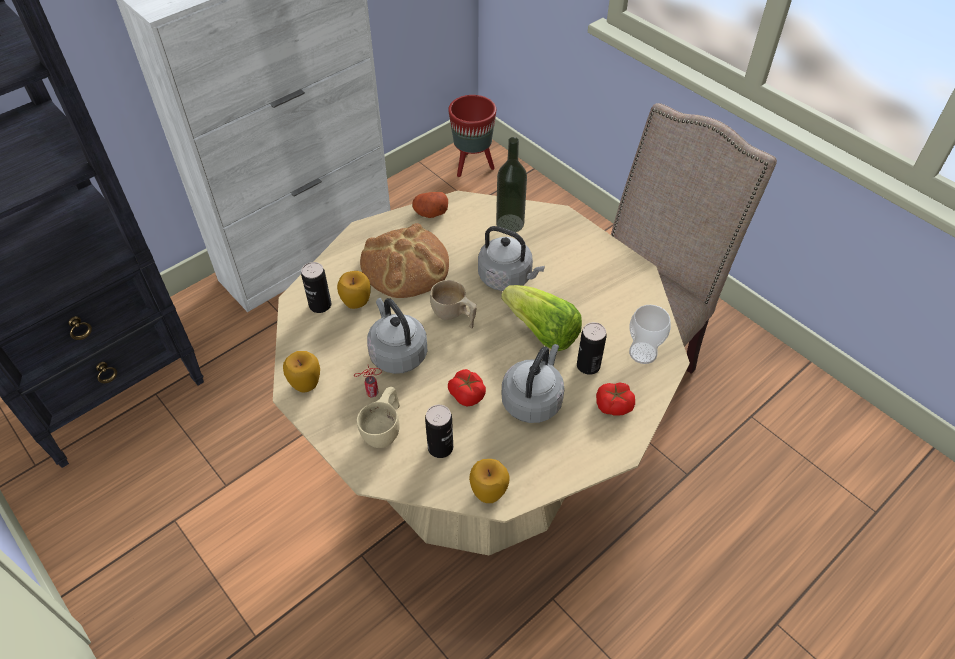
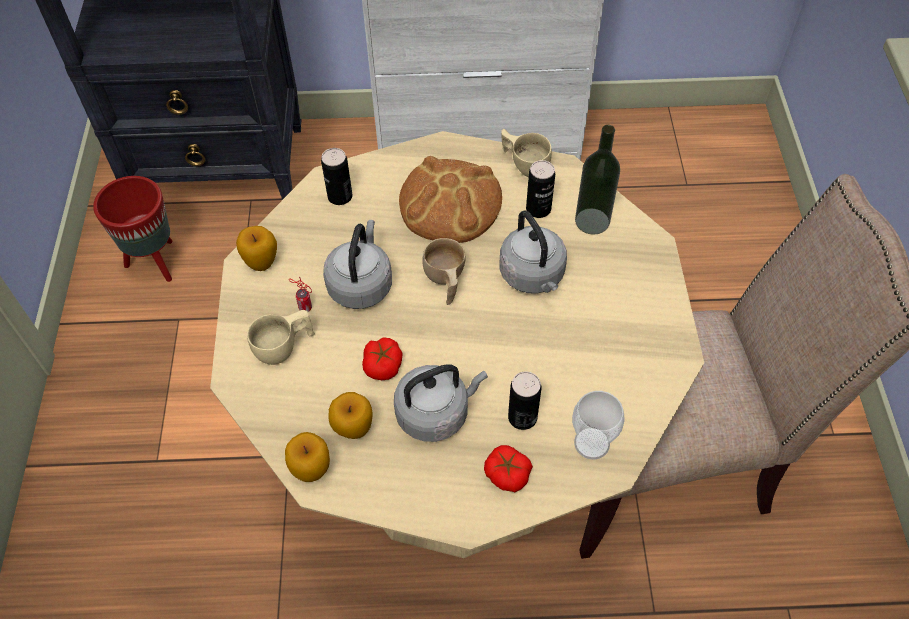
camera: 40 degrees right, 5 degrees up
apple [337,271,371,309] -> apple moved to [328,392,372,439]
potato [413,192,448,218] -> beige cup [501,129,552,177]
can [425,405,453,458] -> can moved to [526,160,555,218]
red planter [448,95,496,177] -> red planter moved to [93,176,172,282]
lettuce [501,285,582,351] -> none

